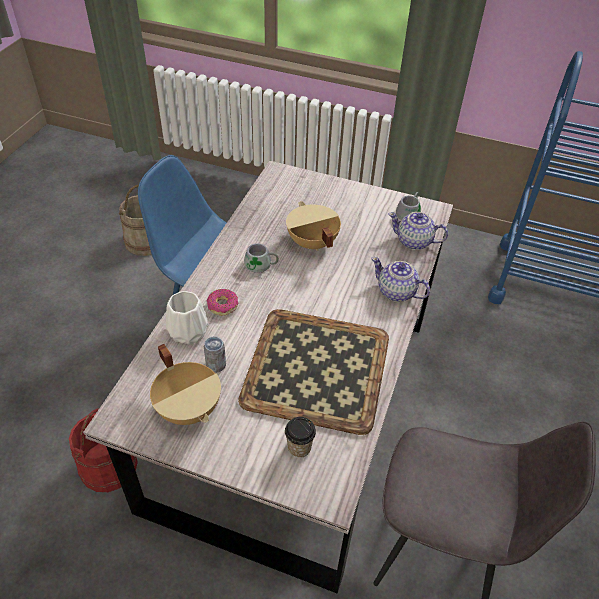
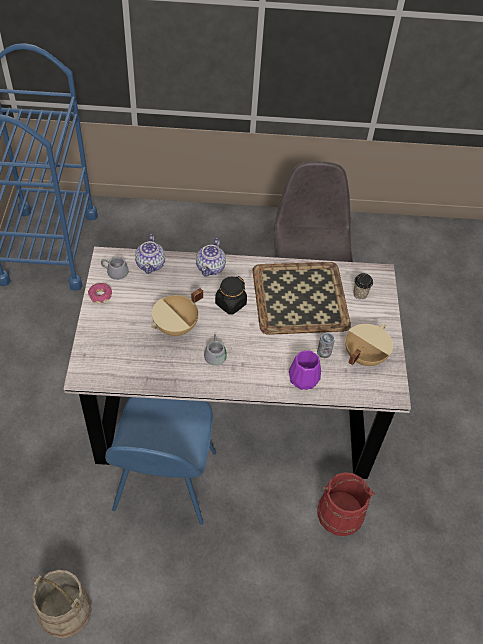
camera: 110 degrees left, 5 degrees up
white vase [166,291,208,344] -> purple vase [289,351,321,390]
donut [206,289,238,316] -> donut moved to [88,283,112,303]
none -> black jar [215,276,247,315]

